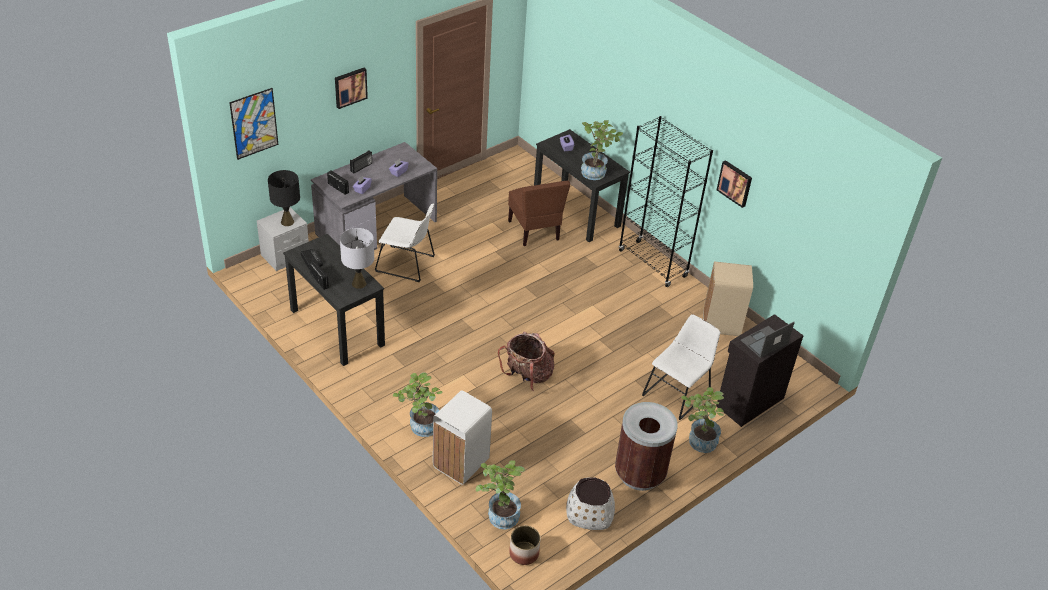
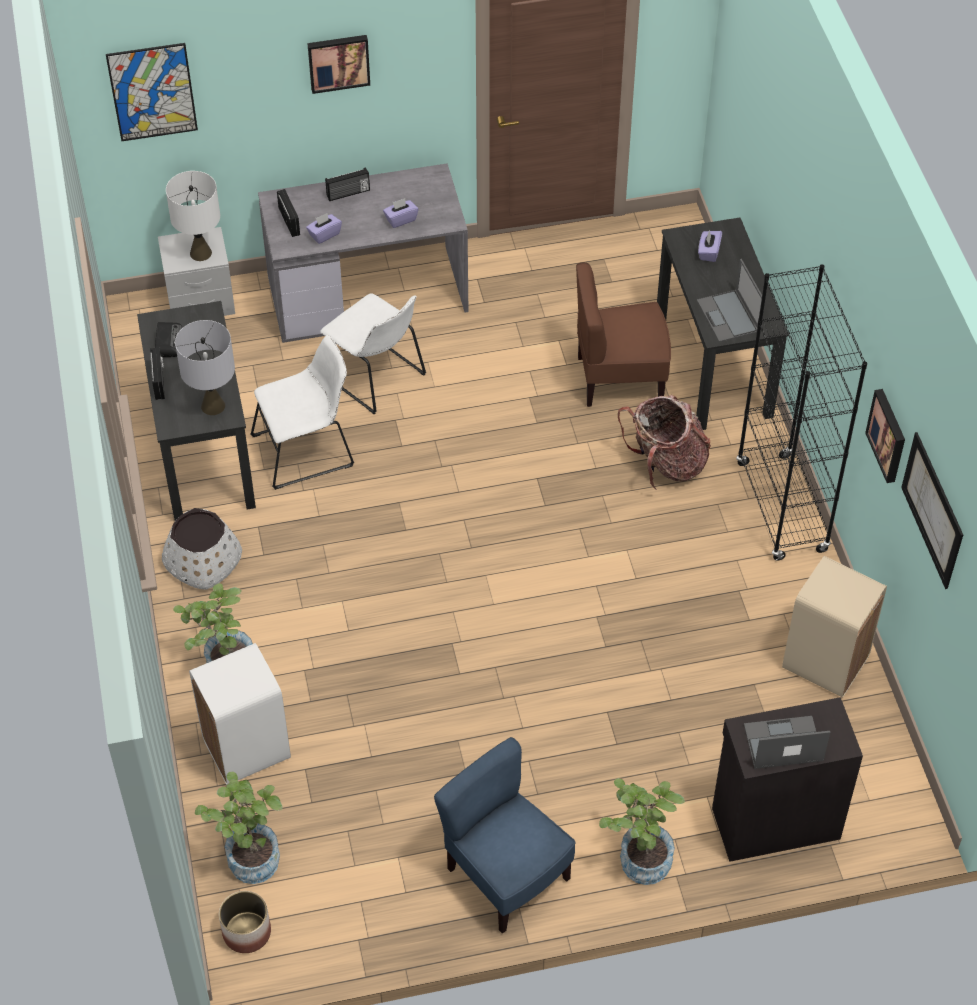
camera: 30 degrees right, 10 degrees up
black table lamp [268,170,300,226] -> white table lamp [166,171,220,261]
backpack [498,332,554,391] -> backpack moved to [618,395,711,490]
brown chair [508,181,570,246] -> brown chair turned 75 degrees clockwise [576,262,671,407]
white planter [566,477,615,530] -> white planter moved to [162,508,242,590]
potted plant [581,120,623,180] -> laptop [697,259,762,342]
brown trash can [615,402,678,491] -> blue chair [434,737,576,934]
white chair [642,314,720,420] -> white chair moved to [250,335,354,490]
none -> picture [901,432,963,589]

